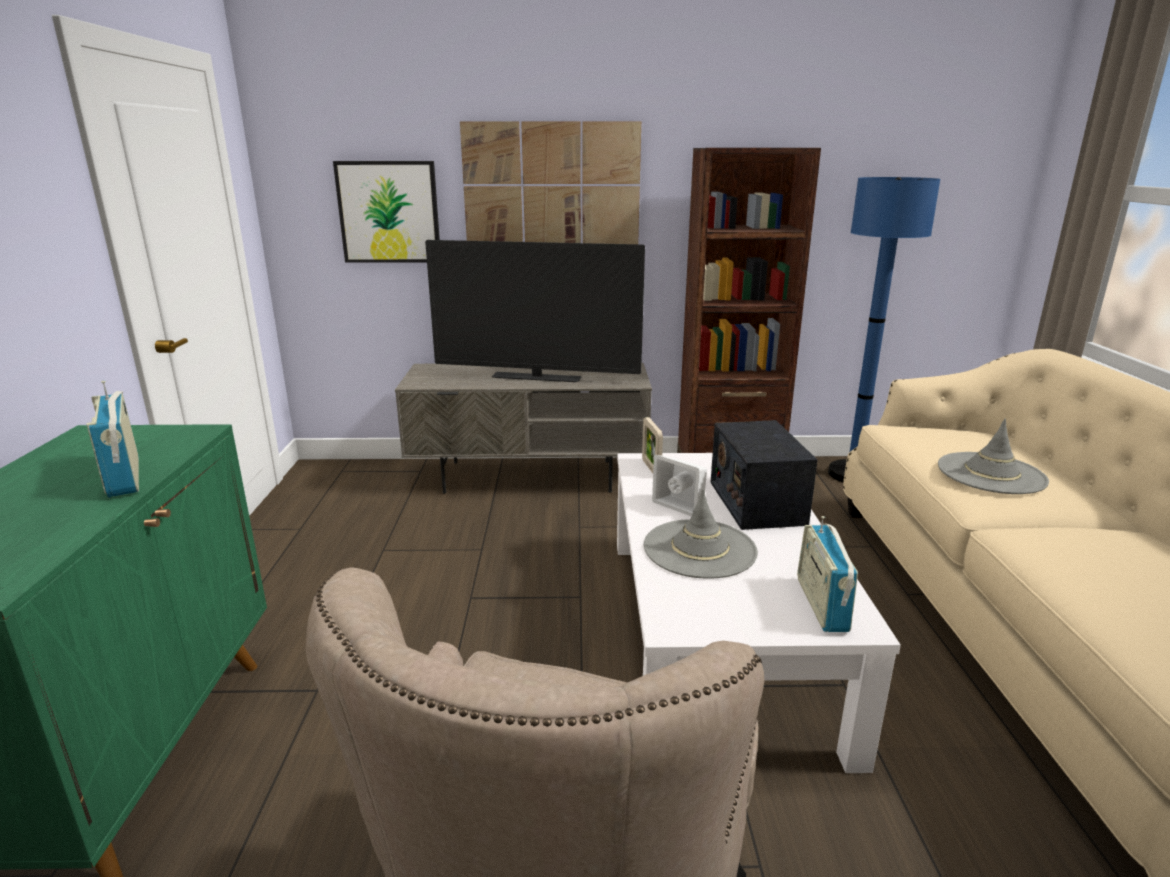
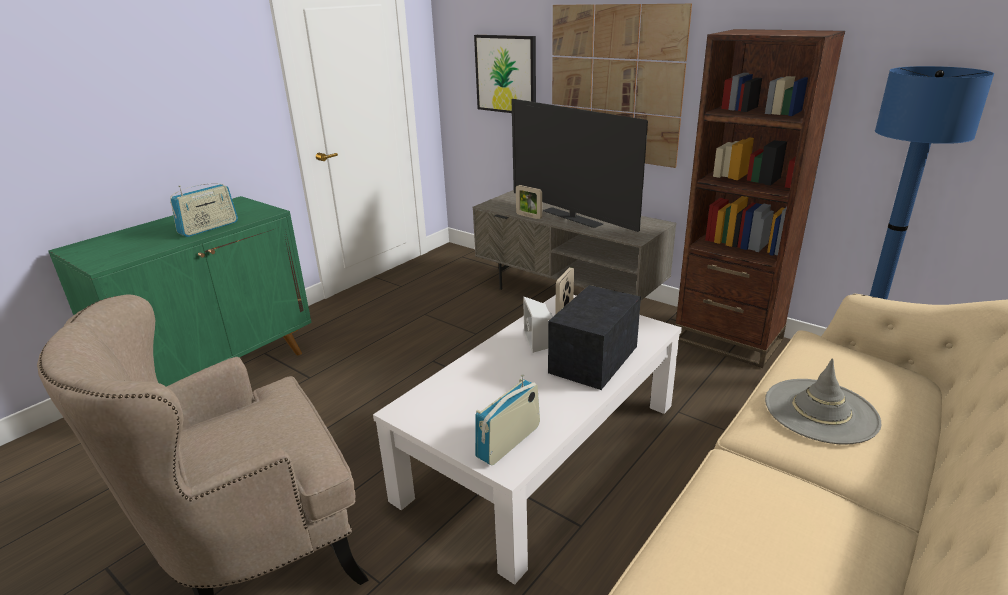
camera: 40 degrees right, 5 degrees up
radio [87,381,139,498] -> radio turned 150 degrees counterclockwise [170,184,238,237]
grey hat [644,489,758,579] -> none
none -> picture frame [516,185,542,219]

